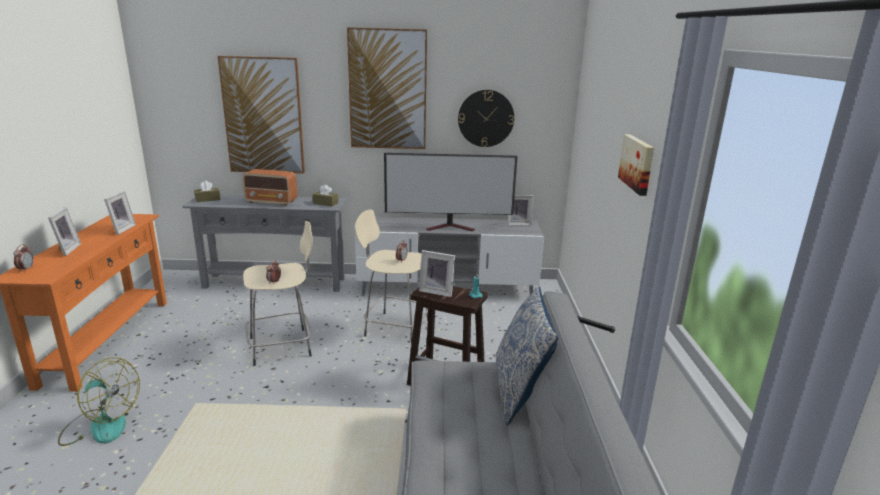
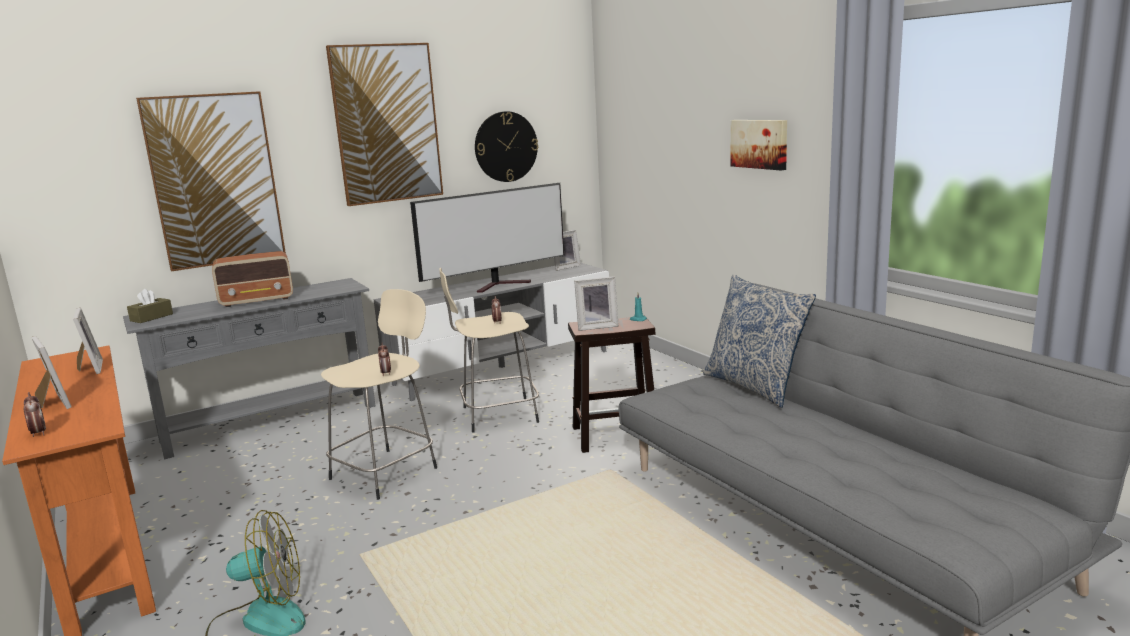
camera: 30 degrees left, 5 degrees down
brown tissue box [312,185,338,206] -> none

